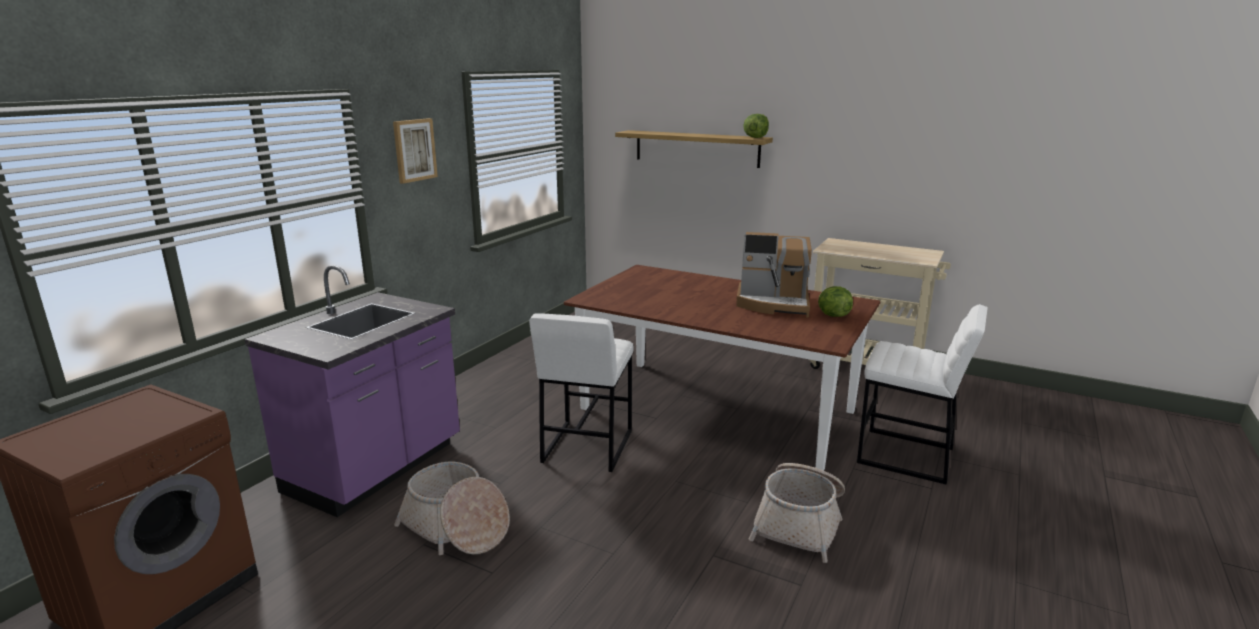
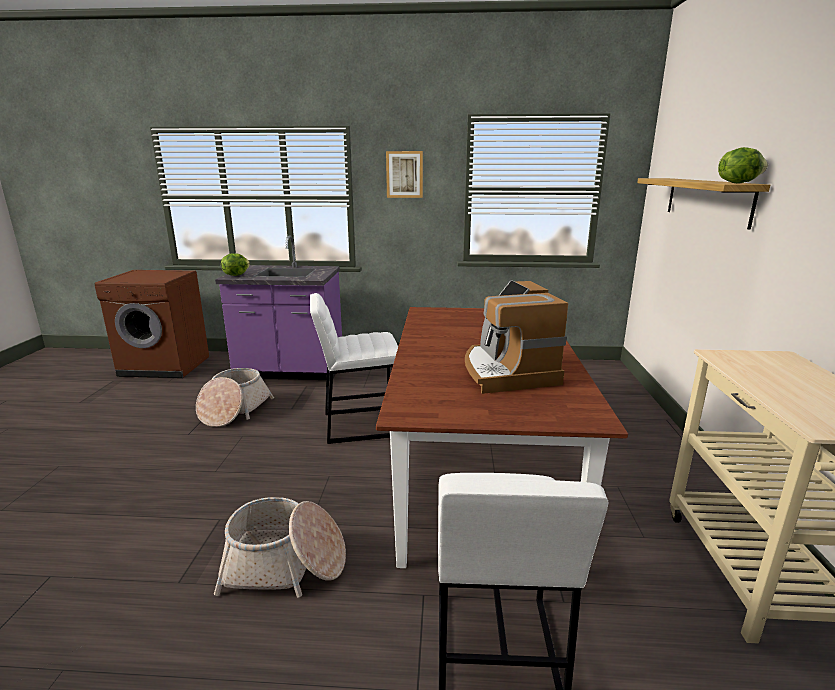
camera: 65 degrees right, 0 degrees up
lettuce [818,286,853,317] -> lettuce moved to [221,253,250,276]

